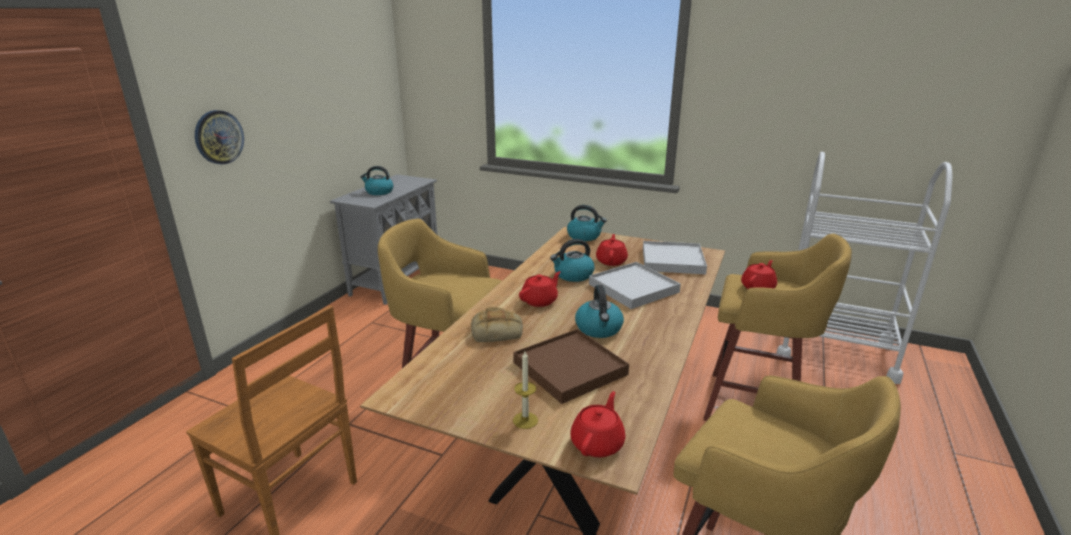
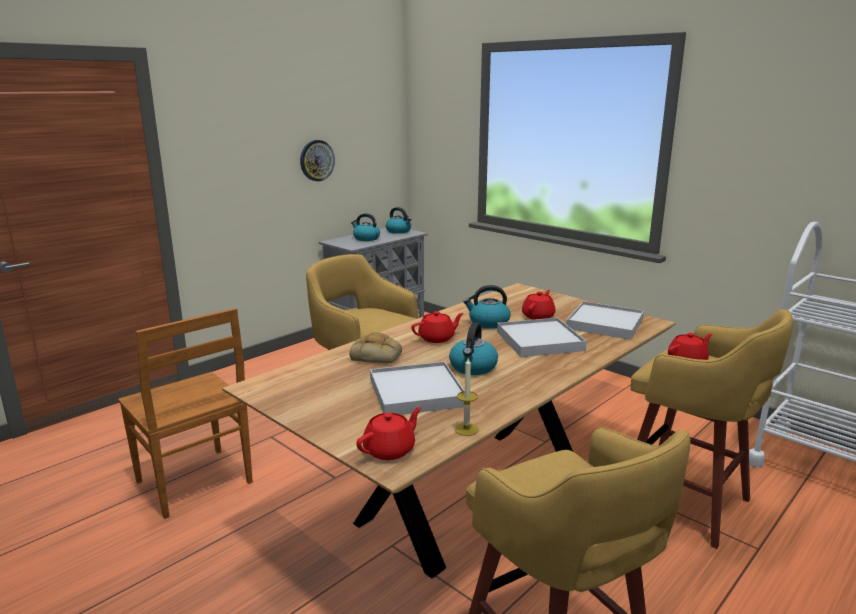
camera: 20 degrees right, 5 degrees down
wall clock [195,110,244,164] -> wall clock moved to [300,140,335,181]
brown tray [513,329,629,404] -> white tray [370,362,465,415]
candle [513,351,538,429] -> candle moved to [454,358,479,436]
kettle [567,205,607,241] -> kettle moved to [386,207,412,234]

